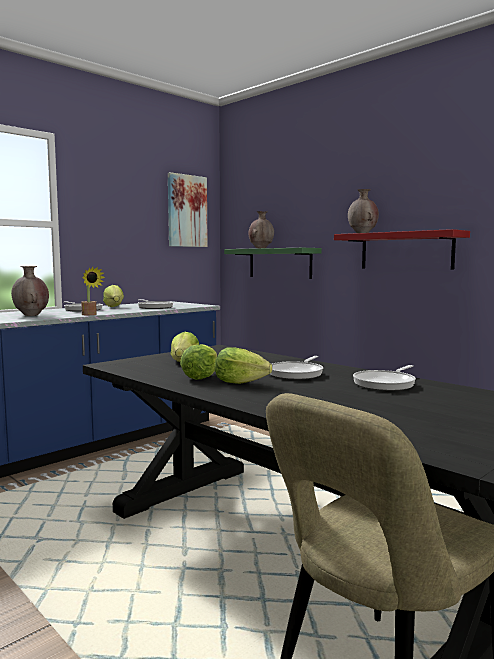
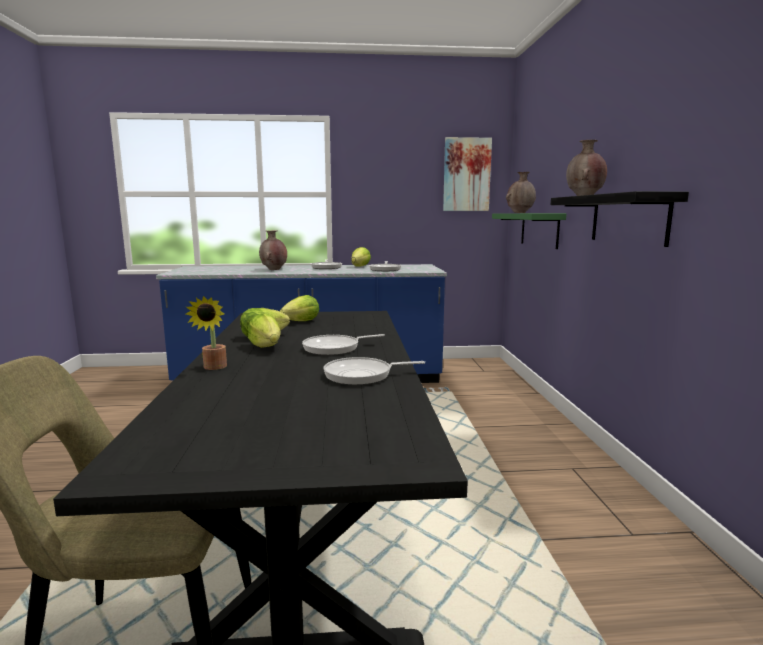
camera: 40 degrees right, 5 degrees up
potted plant [81,267,105,315] -> potted plant moved to [186,296,227,370]
red shelf [334,229,470,270] -> black shelf [550,191,689,247]

